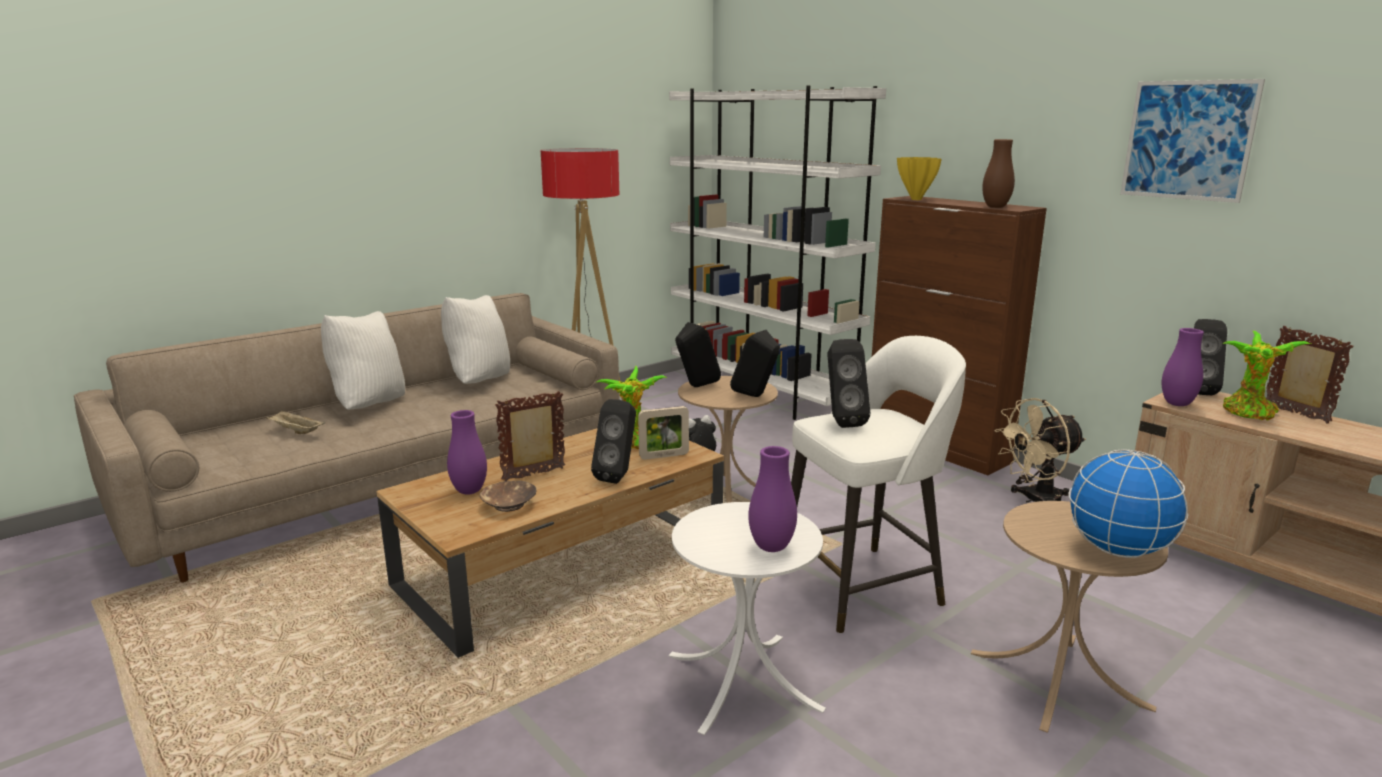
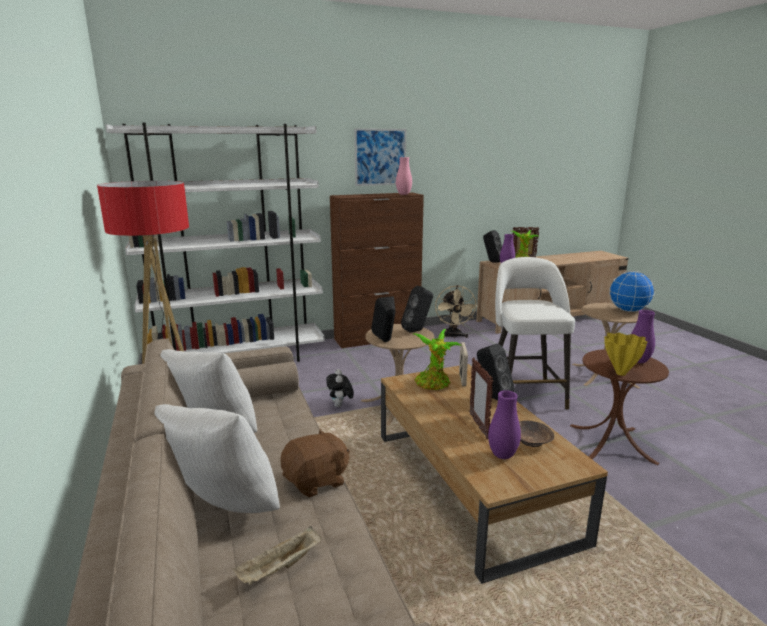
camera: 70 degrees left, 0 degrees up
white side table [668,502,826,735] -> brown side table [570,349,669,465]
black speaker [828,339,870,428] -> none
yellow vase [897,157,941,200] -> yellow vase moved to [604,333,648,376]
brown vase [982,139,1015,208] -> pink vase [396,157,412,195]
picture [1120,79,1265,203] -> picture moved to [354,128,406,186]
none -> brown plush toy [280,428,350,497]

